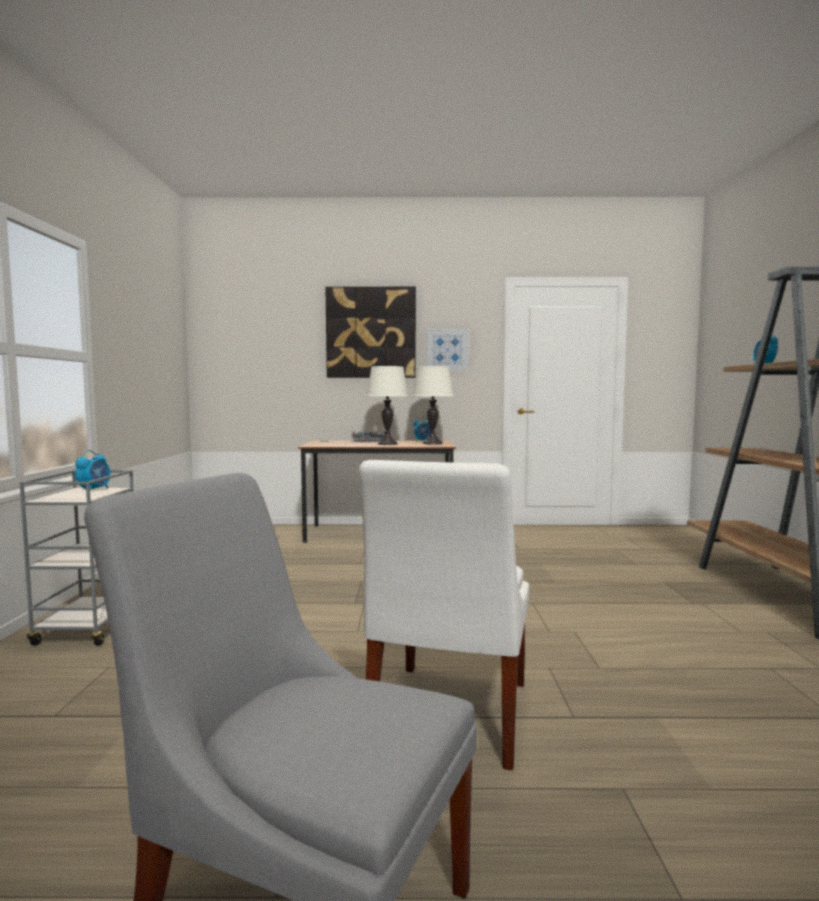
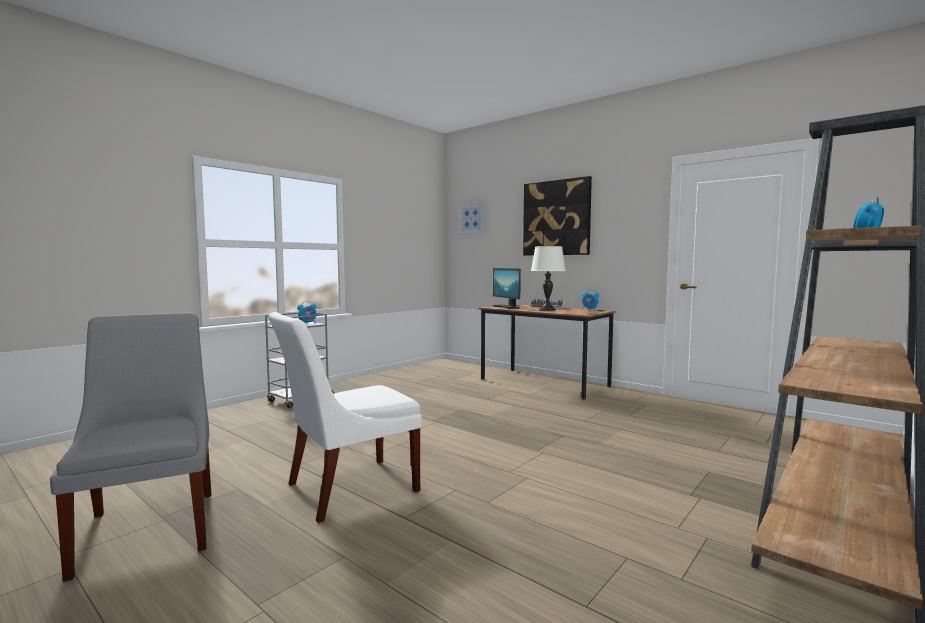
camera: 40 degrees right, 0 degrees up
white table lamp [412,366,454,445] -> none
picture [427,328,469,371] -> picture moved to [459,202,484,234]
none -> monitor [493,268,521,309]

